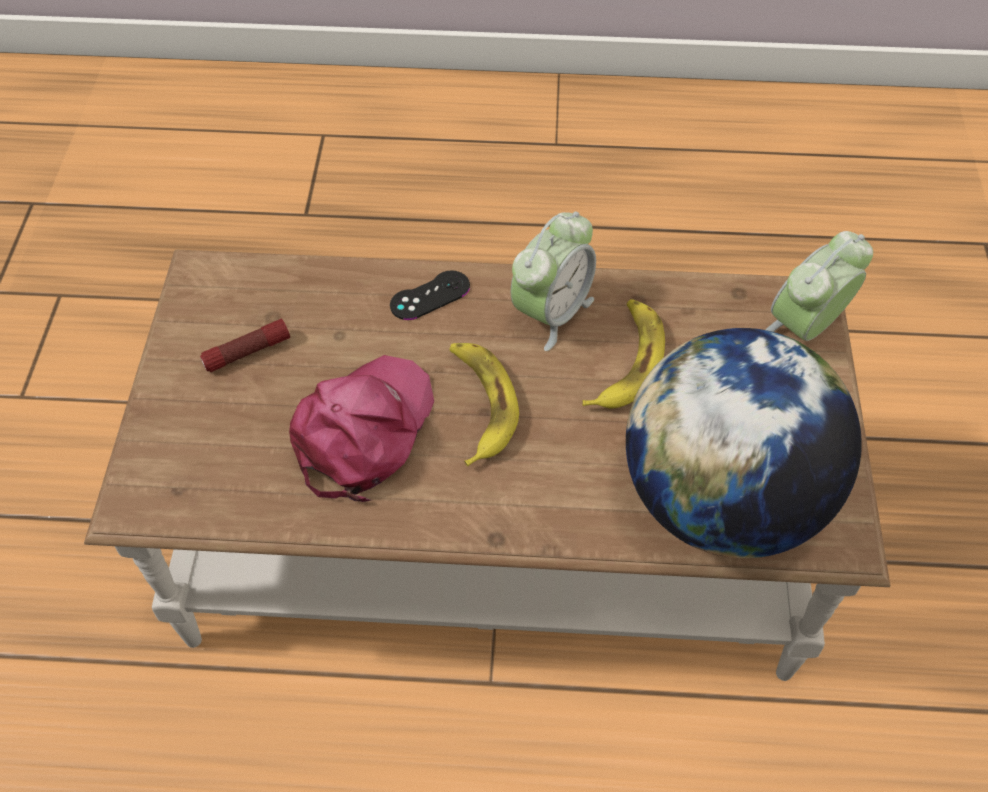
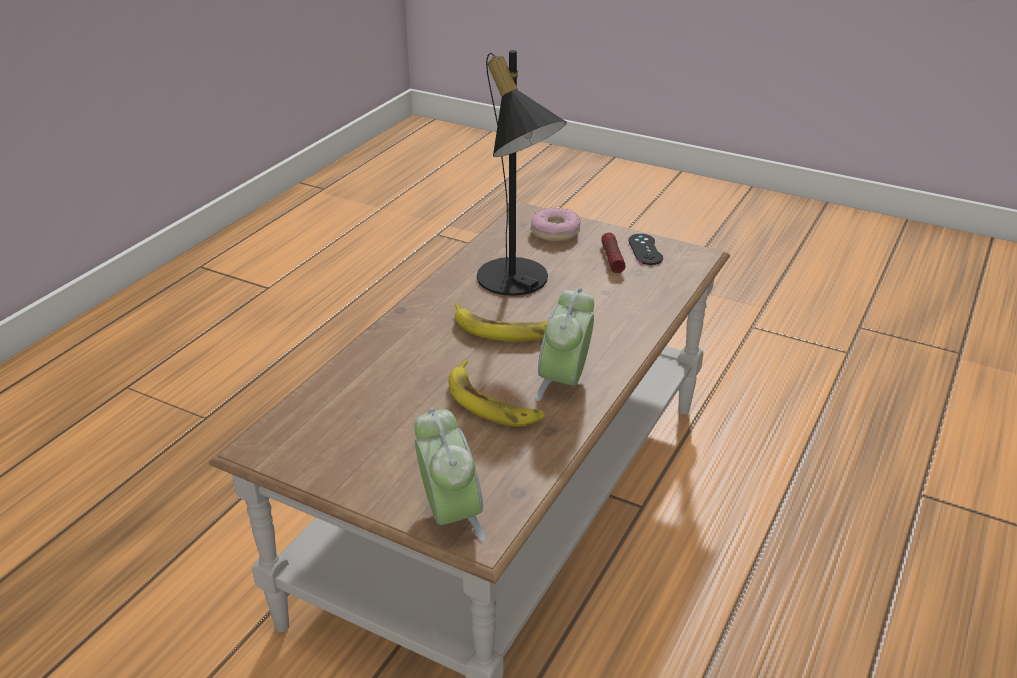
camera: 115 degrees right, 20 degrees down
pink cap [289,355,434,502] -> black table lamp [477,50,567,296]
black game controller [390,270,470,320] -> black game controller moved to [628,234,663,265]
alarm clock [511,212,596,351] -> alarm clock turned 45 degrees clockwise [536,288,594,401]
globe [626,328,862,558] -> none
none -> donut [531,208,581,242]

